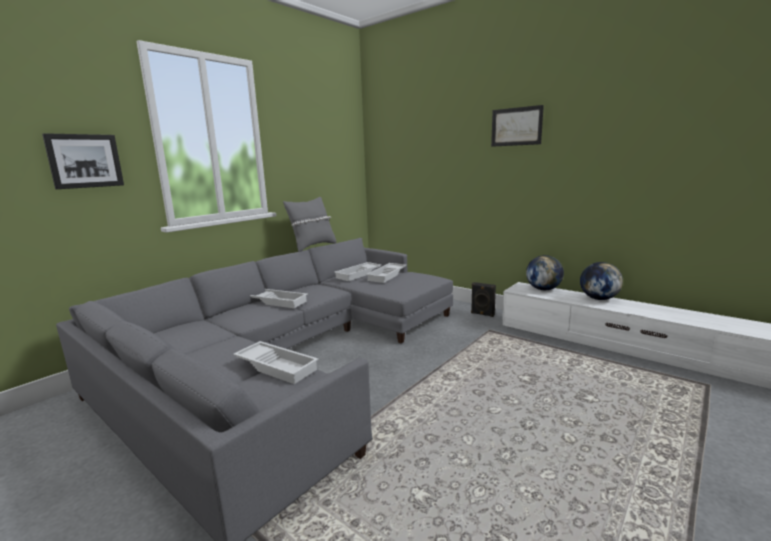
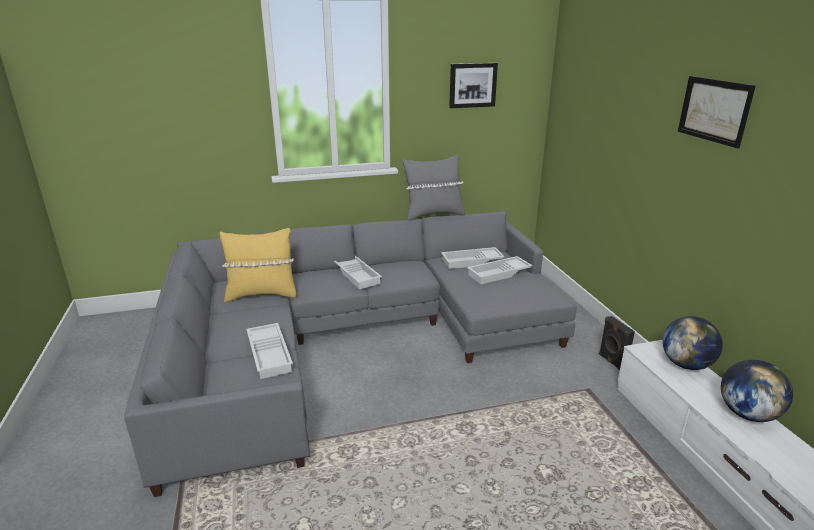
camera: 35 degrees right, 10 degrees up
picture [42,133,124,189] -> picture moved to [449,63,498,108]
none -> yellow pillow [220,228,296,302]

